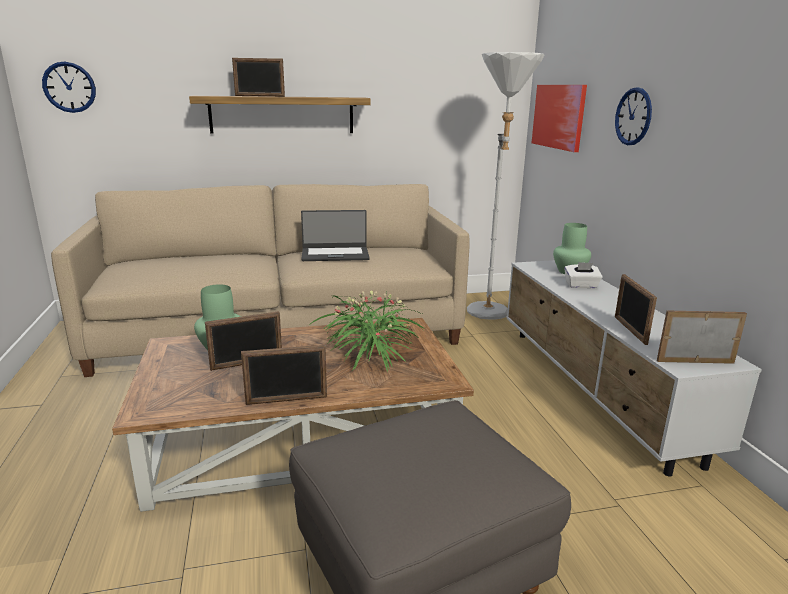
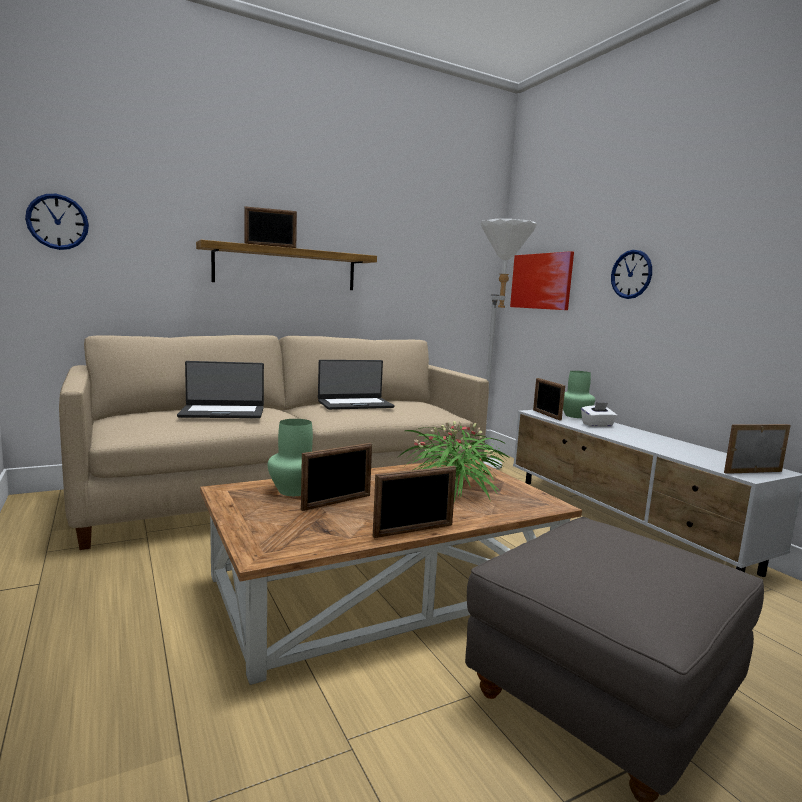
camera: 15 degrees left, 10 degrees down
picture frame [615,274,657,345] -> picture frame moved to [533,378,565,421]
none -> laptop [177,361,264,418]

